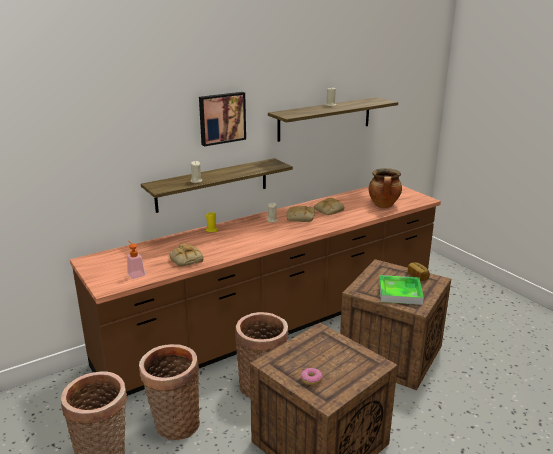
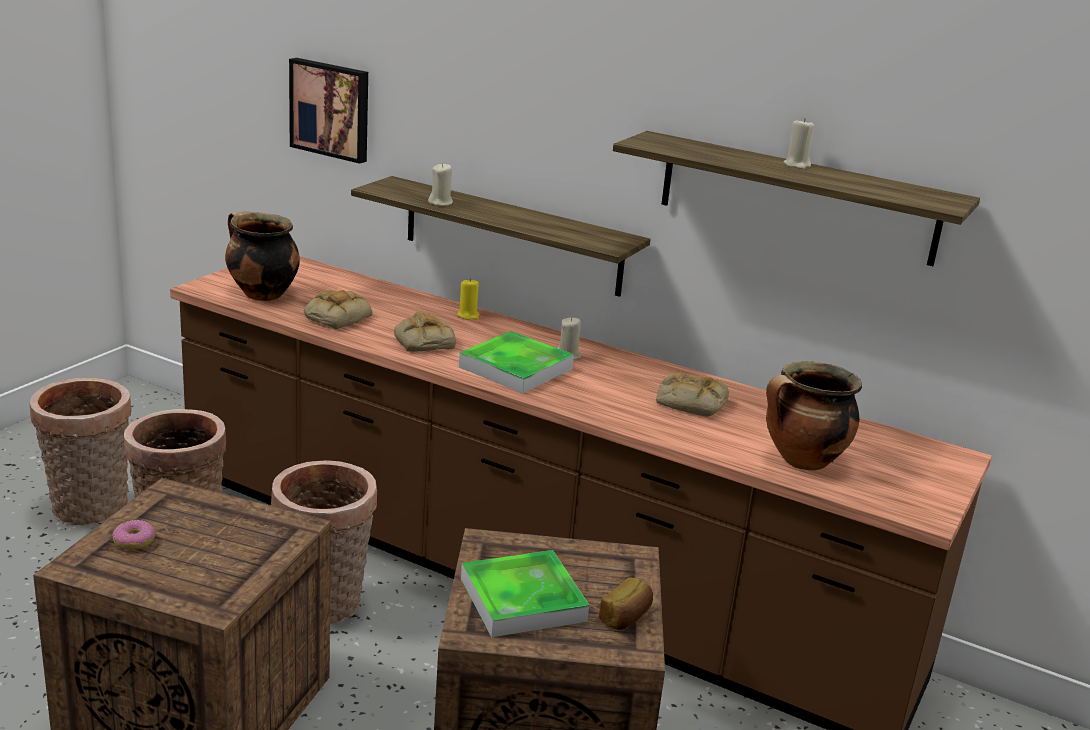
camera: 60 degrees right, 0 degrees up
soap dispenser [127,241,145,279] -> cooking pot [225,212,300,301]
picture [199,92,246,146] -> picture moved to [289,58,368,164]
bread [286,206,315,222] -> bread moved to [394,312,456,352]
none -> tray [459,331,574,393]

